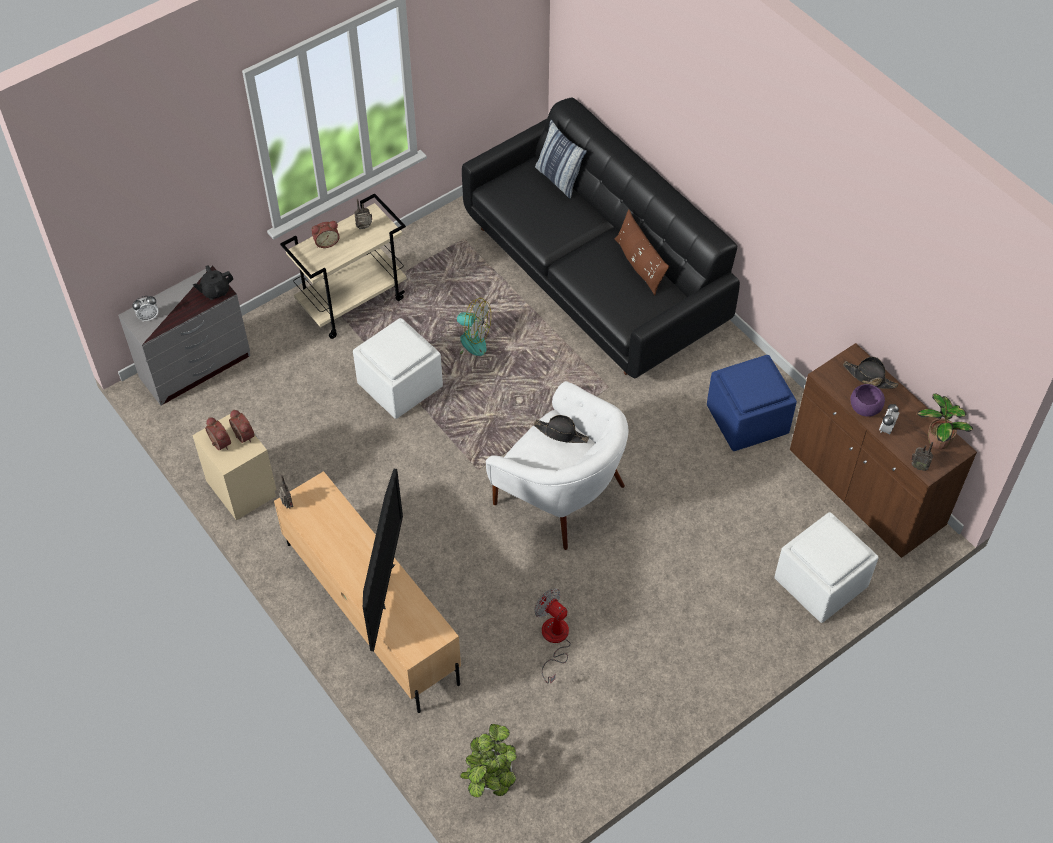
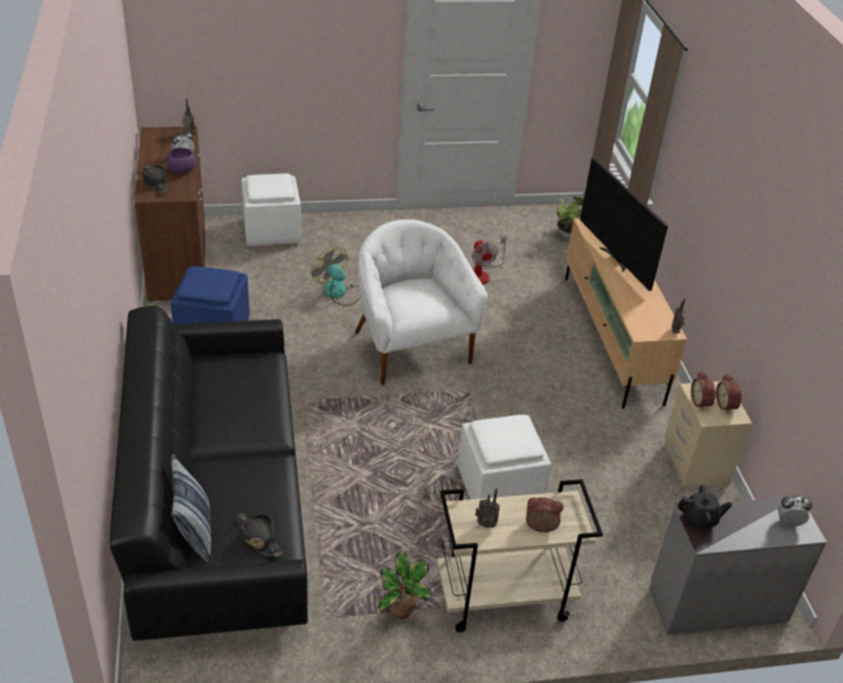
camera: 155 degrees left, 15 degrees down
television [363,469,403,651] -> television turned 60 degrees counterclockwise [580,157,668,291]
fan [446,298,491,356] -> fan moved to [311,247,361,306]
black hat [534,415,589,443] -> black hat moved to [237,514,283,557]
brown pillow [615,209,669,295] -> none
potted plant [917,393,973,450] -> potted plant moved to [378,551,432,619]

